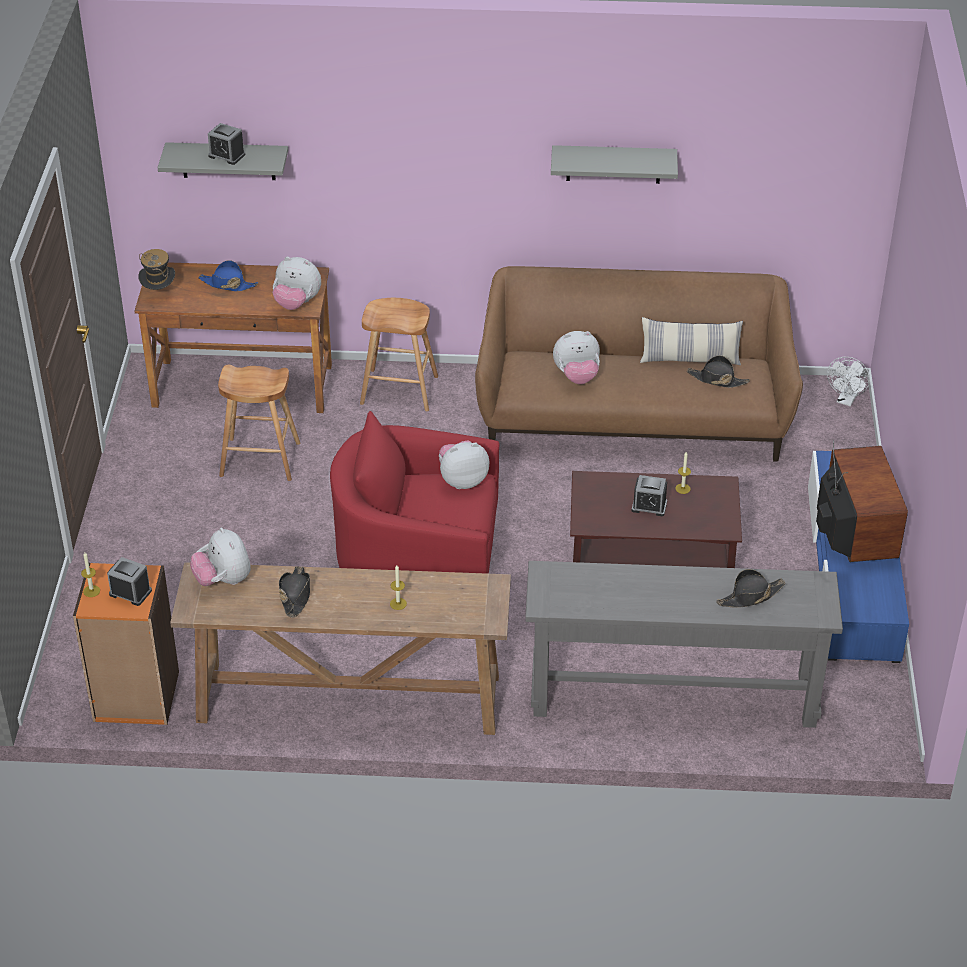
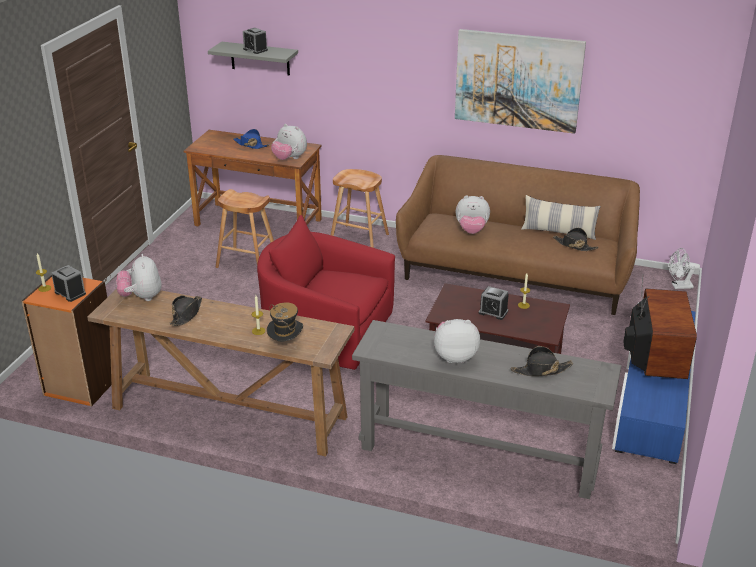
camera: 15 degrees right, 10 degrees down
hat [138,249,175,290] -> hat moved to [267,302,303,341]
plush toy [439,440,489,489] -> plush toy moved to [434,319,480,363]
grey shelf [551,145,678,184] -> picture [455,29,586,134]
white fan [827,357,870,407] -> white fan turned 45 degrees clockwise [669,248,700,289]

